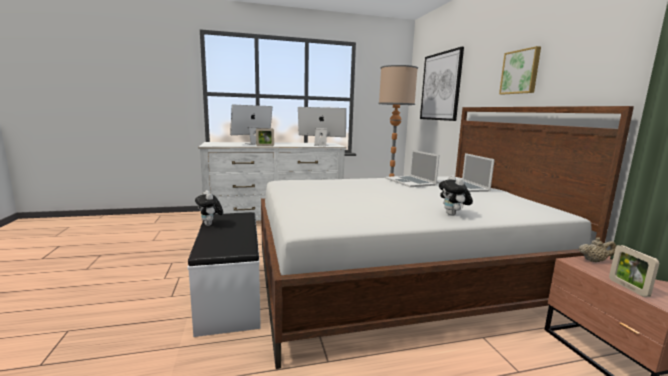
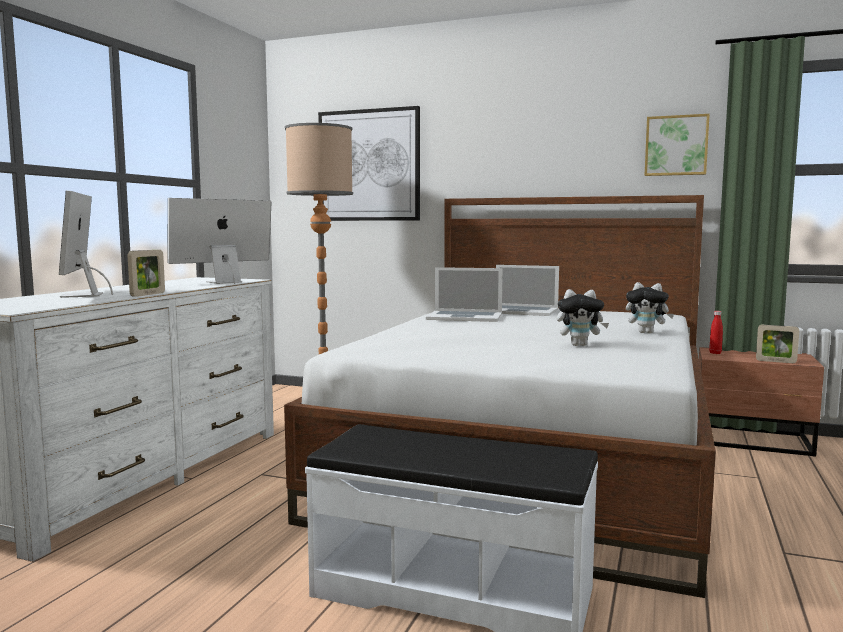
camera: 55 degrees left, 5 degrees down
plush toy [195,190,223,226] -> plush toy moved to [557,289,609,346]
picture [499,46,541,94] -> picture moved to [645,114,710,176]
beige teapot [578,238,616,262] -> red bottle [709,311,723,354]

